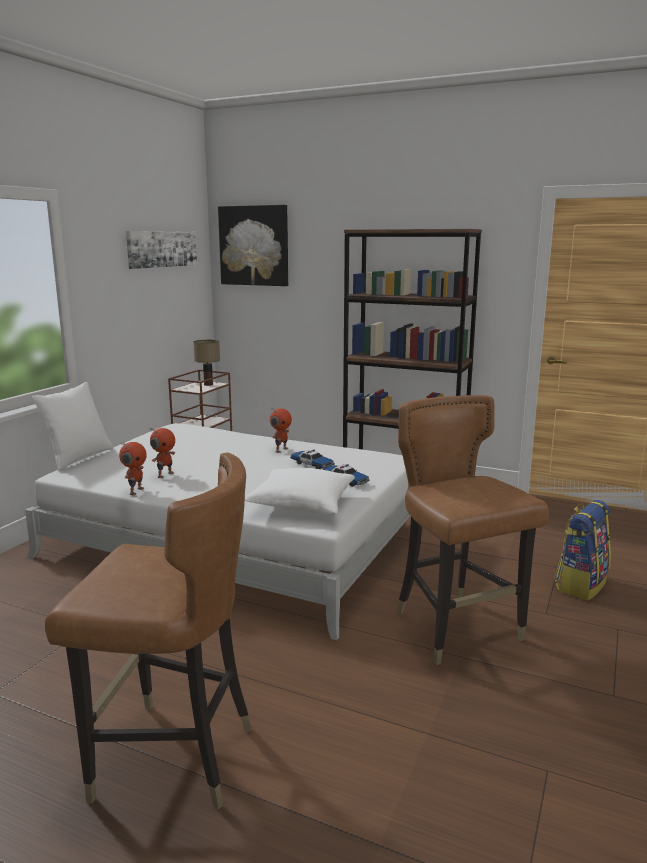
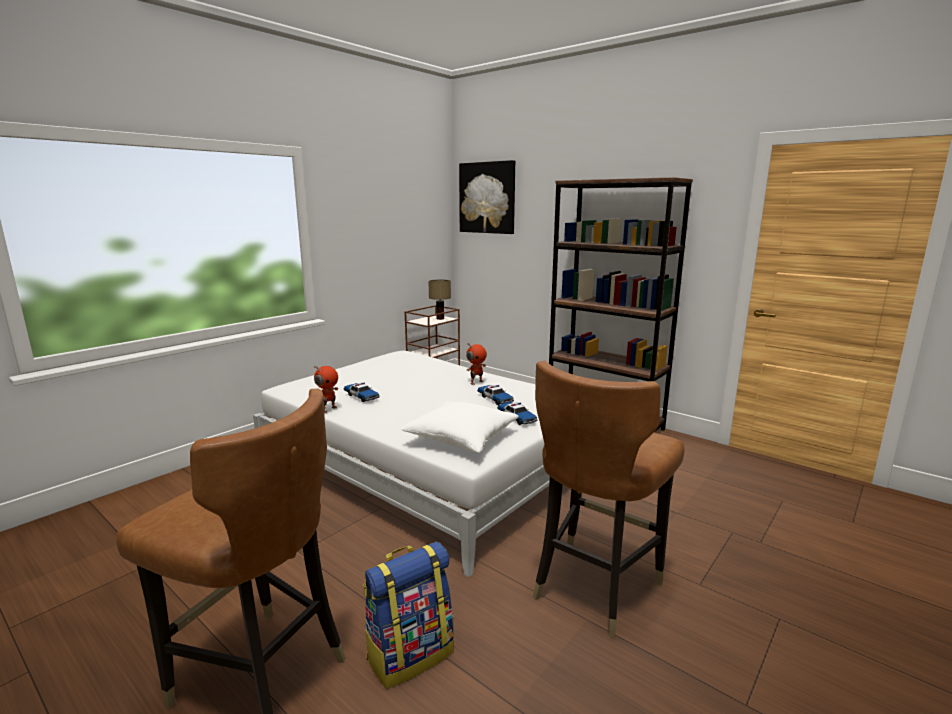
camera: 15 degrees right, 0 degrees up
white pillow [32,382,113,471] -> none
picture [126,231,197,269] -> none
toy robot [150,427,175,478] -> toy car [344,383,380,402]
brown chair [396,395,549,665] -> brown chair turned 135 degrees counterclockwise [533,360,685,638]
backpack [554,500,611,601] -> backpack moved to [363,542,454,689]

